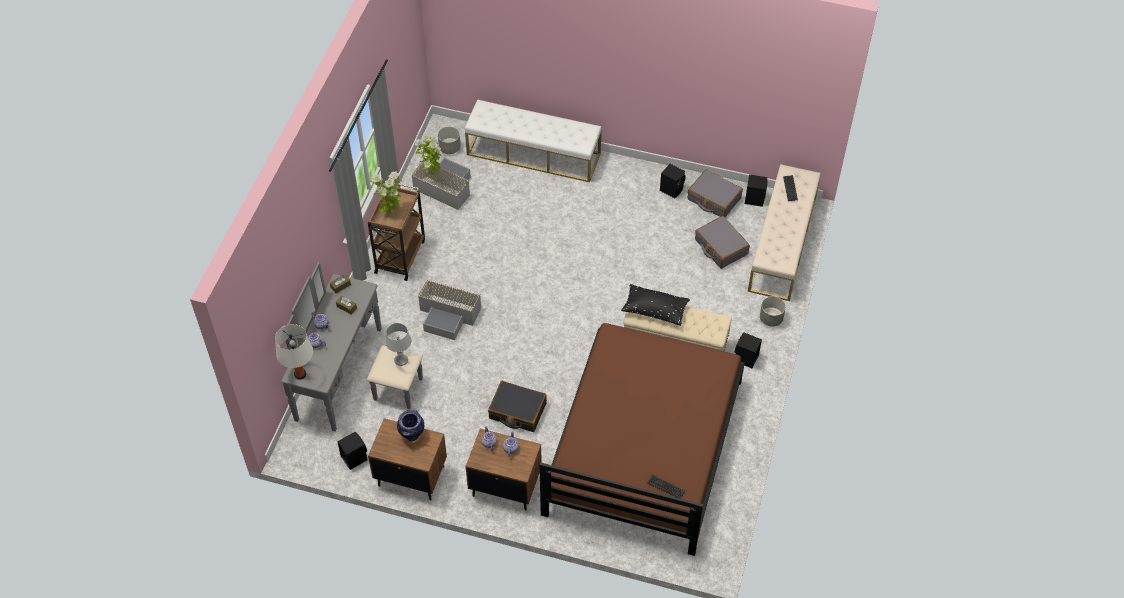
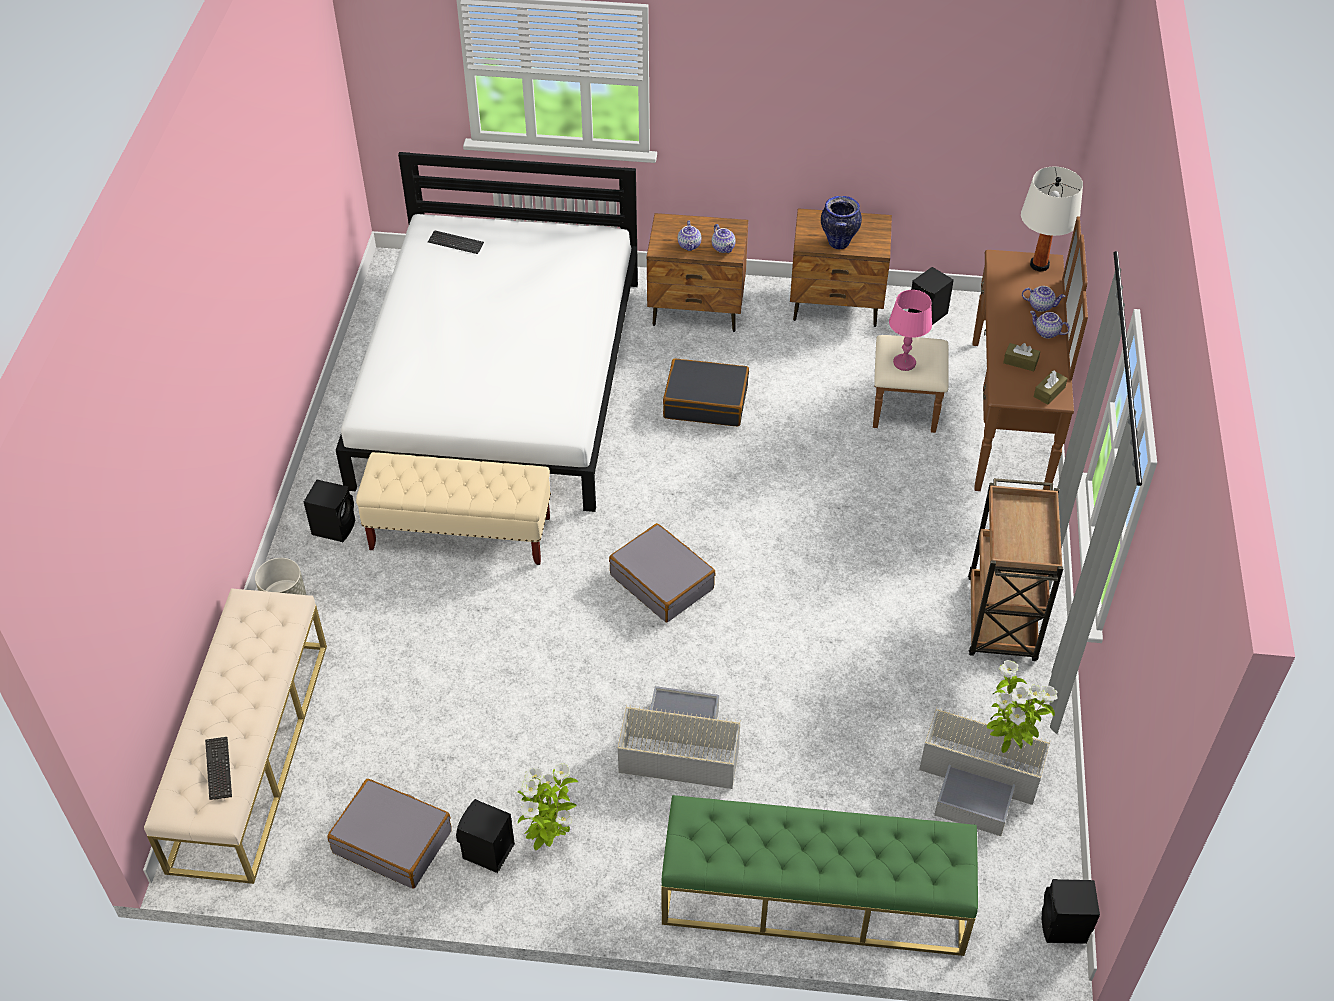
camera: 170 degrees right, 5 degrees down
grey dresser [281,262,423,432] -> brown dresser [873,216,1088,491]
potted plant [370,171,402,216] -> potted plant moved to [518,763,578,850]
grey table lamp [385,323,411,366] -> pink table lamp [889,290,932,371]
grey storage box [418,279,481,340] -> grey storage box moved to [618,686,740,789]
grey planter [438,126,461,154] -> none
white bench [465,100,601,182] -> green bench [661,795,978,956]
brown bed [540,323,745,556] -> white bed [336,152,638,512]
black pillow [621,284,690,326] -> none
grey suitcase [695,216,750,269] -> grey suitcase moved to [609,523,716,622]
black speaker [745,175,768,207] -> black speaker moved to [1042,879,1100,944]

